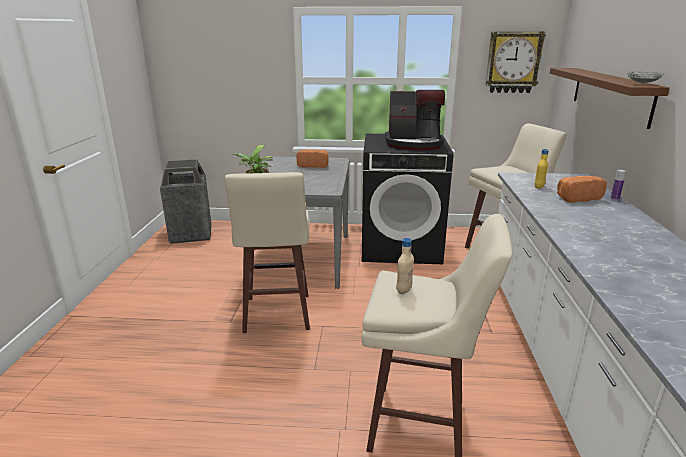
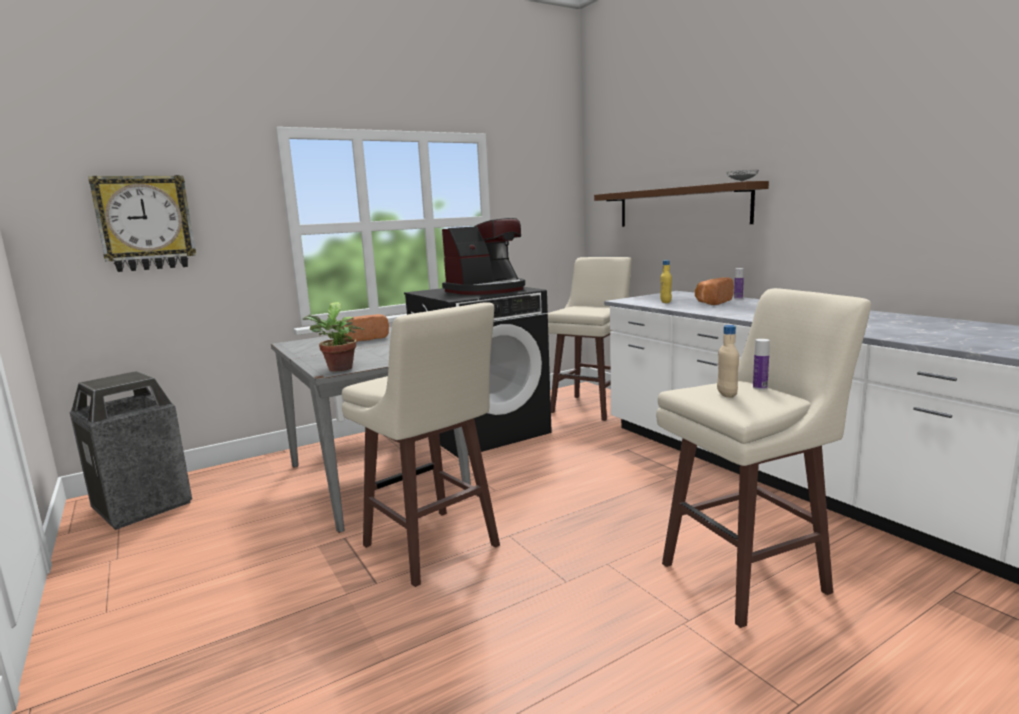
camera: 35 degrees left, 10 degrees down
wall clock [485,31,546,93] -> wall clock moved to [88,175,196,272]
none -> bottle [753,339,770,390]

